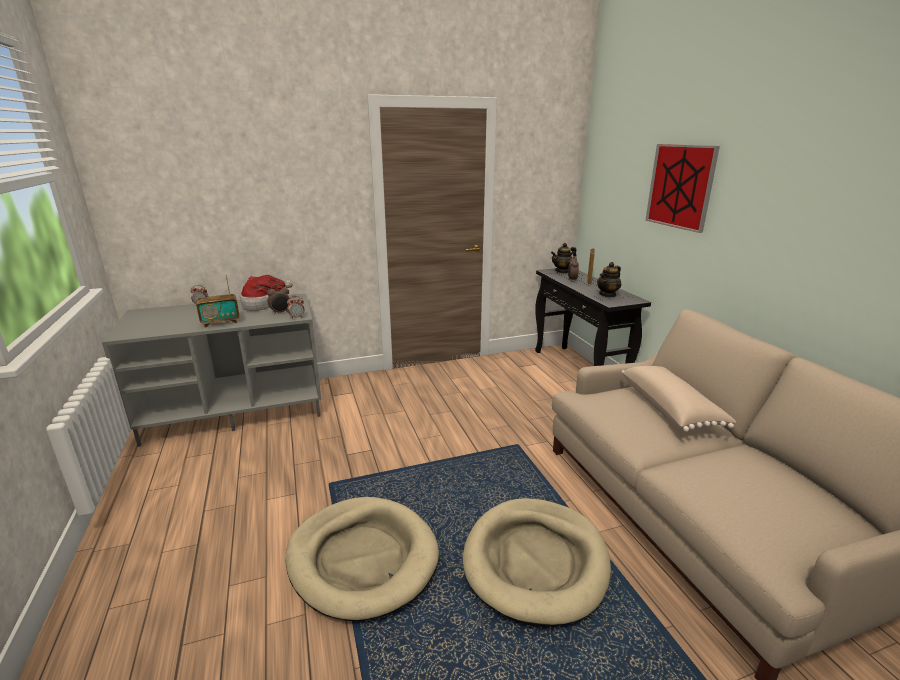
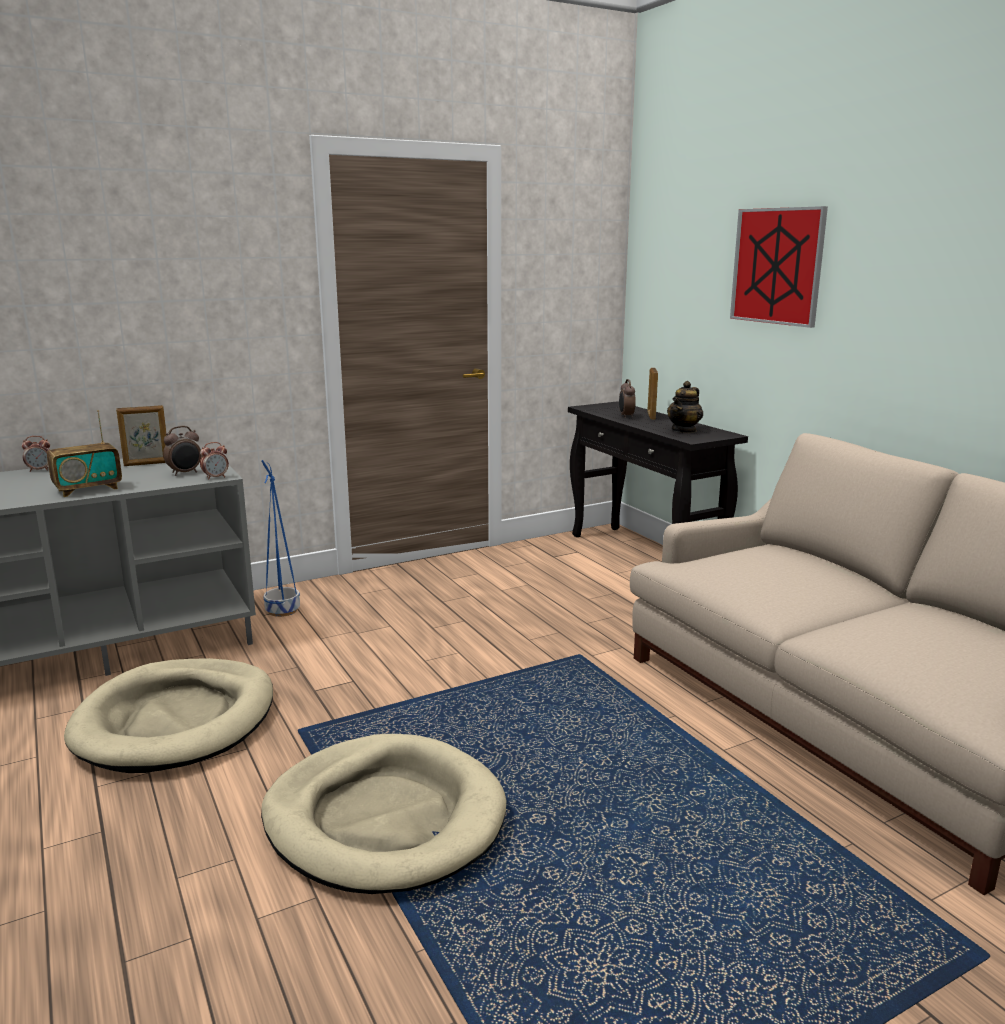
camera: 10 degrees left, 5 degrees down
hat [240,275,293,311] -> picture frame [116,405,166,466]
beige dog bed [463,498,611,627] -> beige dog bed moved to [64,658,273,773]
teapot [551,243,577,273] -> none
beige pillow [621,366,736,432] -> none
none -> blue planter [261,460,300,617]

